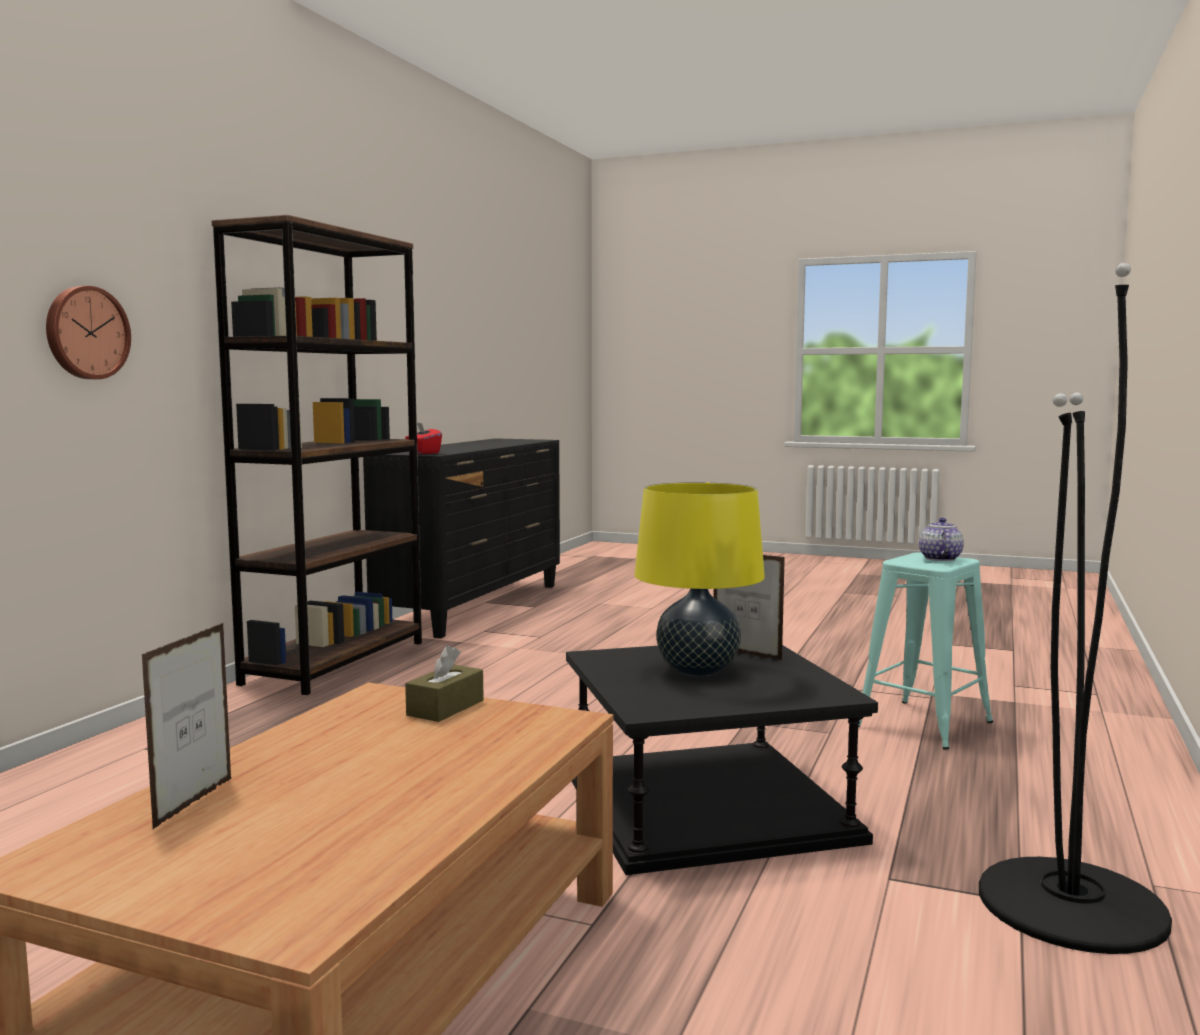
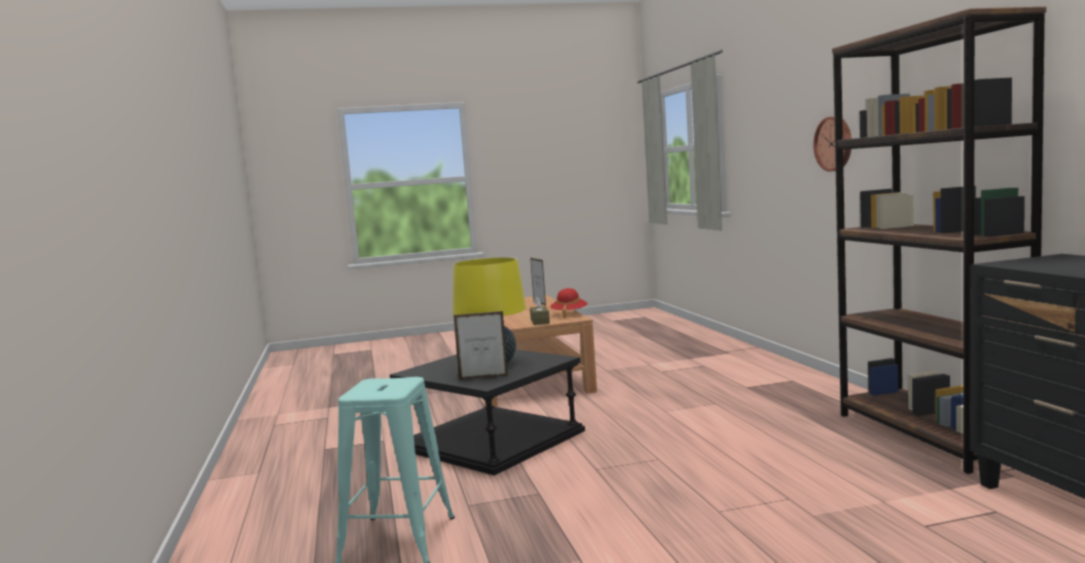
camera: 145 degrees right, 0 degrees up
red tissue box [405,423,442,454] -> none
teapot [919,518,964,561] -> none
black floor lamp [979,263,1172,954] -> none
none -> red hat [550,288,587,318]

